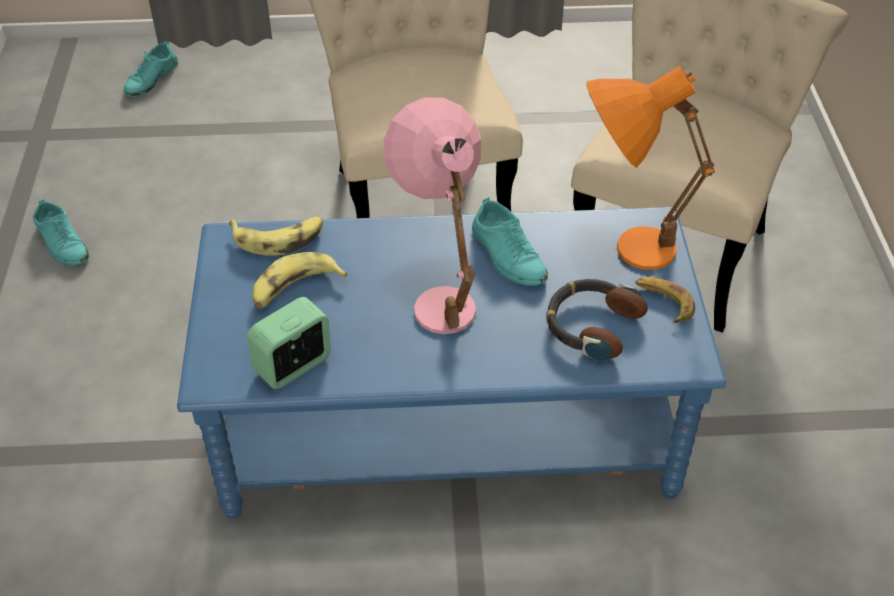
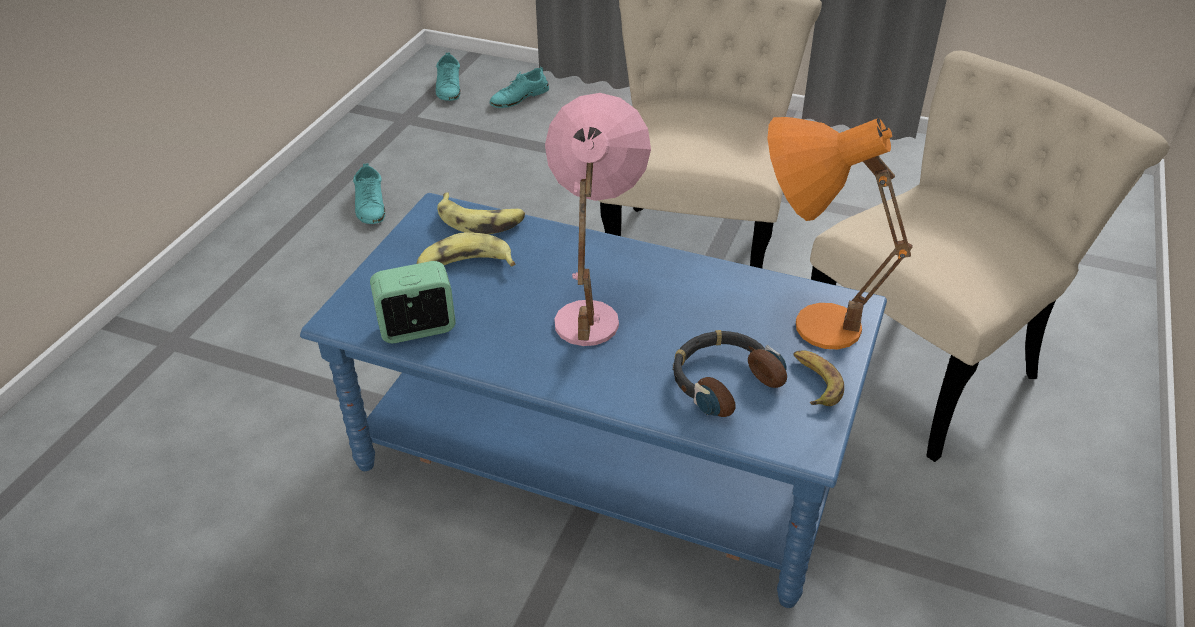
camera: 25 degrees right, 5 degrees down
turquoise shoe [472,197,548,286] -> turquoise shoe moved to [436,52,461,101]

